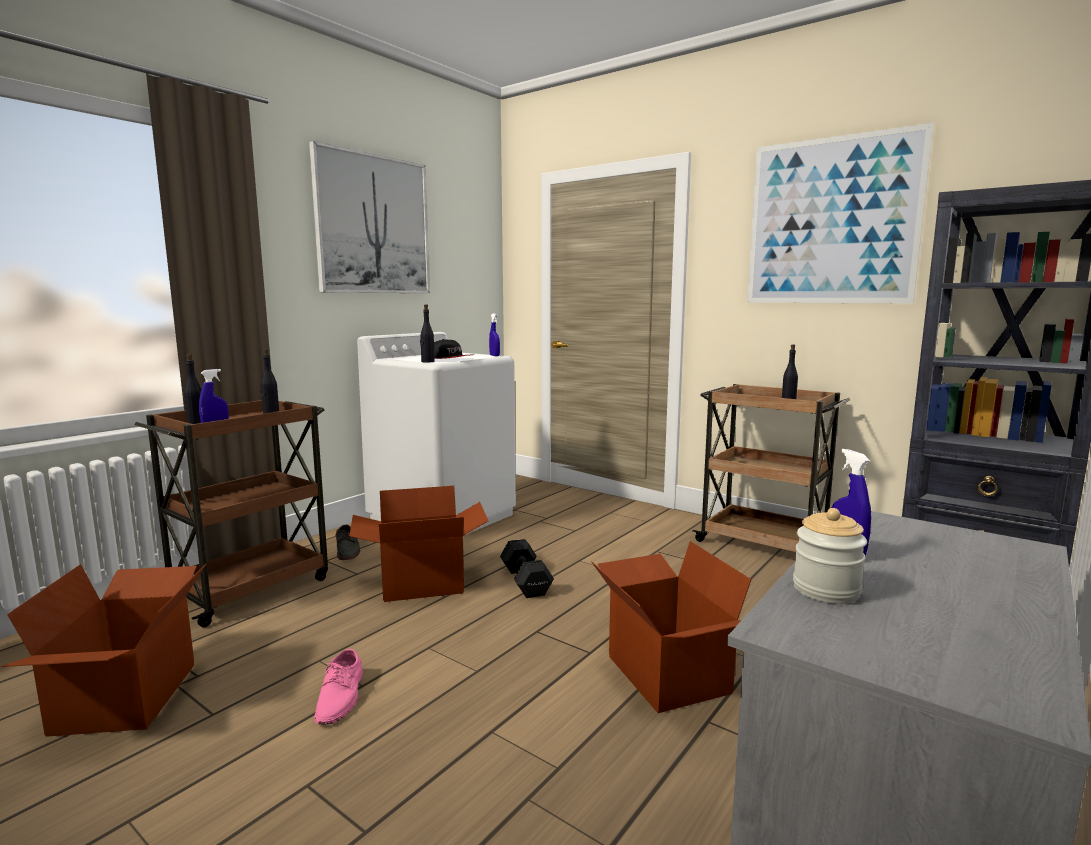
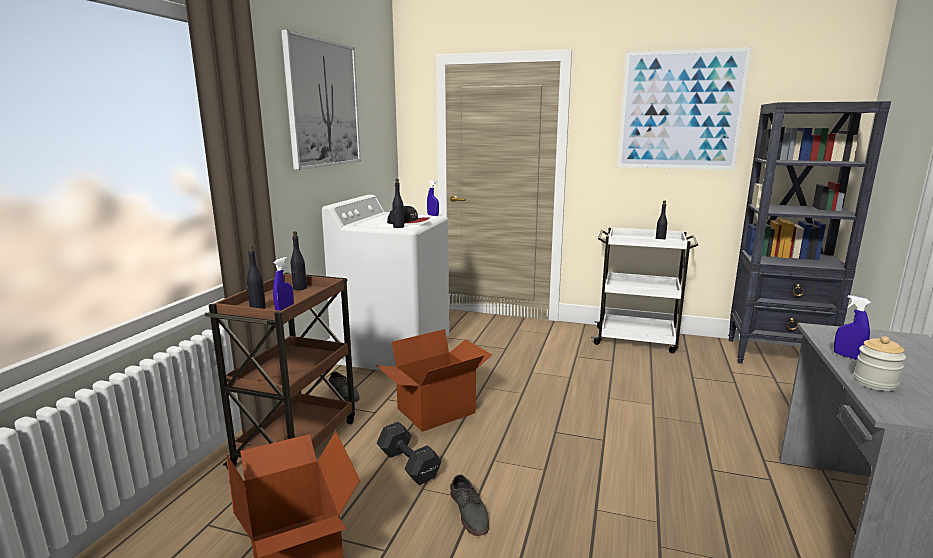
camera: 20 degrees left, 5 degrees up
pink shoe [315,649,363,725] -> grey shoe [450,474,489,536]
black dumbbell [500,539,554,598] -> black dumbbell moved to [377,421,441,485]
cardboard box [591,541,752,713] -> none
brown cart [692,384,850,552] -> white cart [591,227,698,353]

